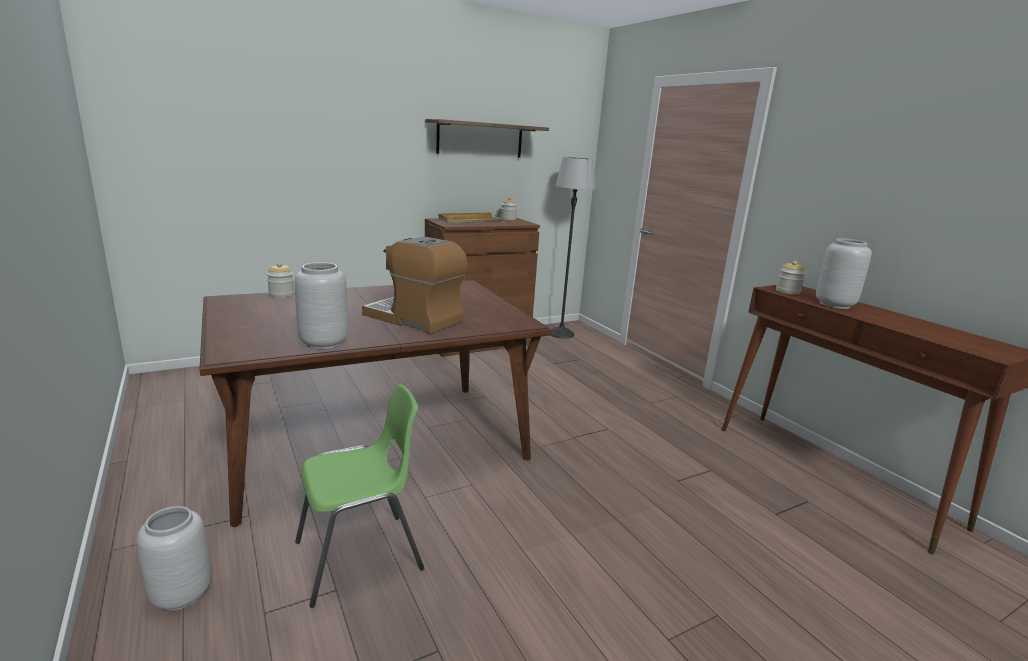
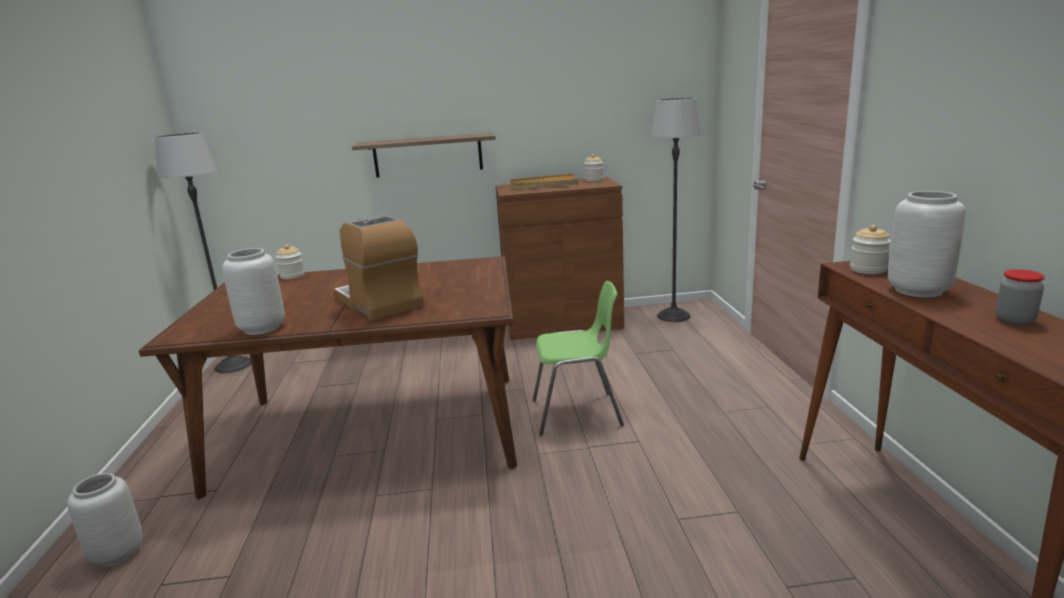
camera: 25 degrees right, 0 degrees up
green chair [295,384,424,608] -> green chair moved to [532,281,624,436]
shelf [425,119,549,158] -> shelf moved to [352,133,496,178]
none -> floor lamp [155,132,251,373]
none -> jar [996,269,1045,325]

